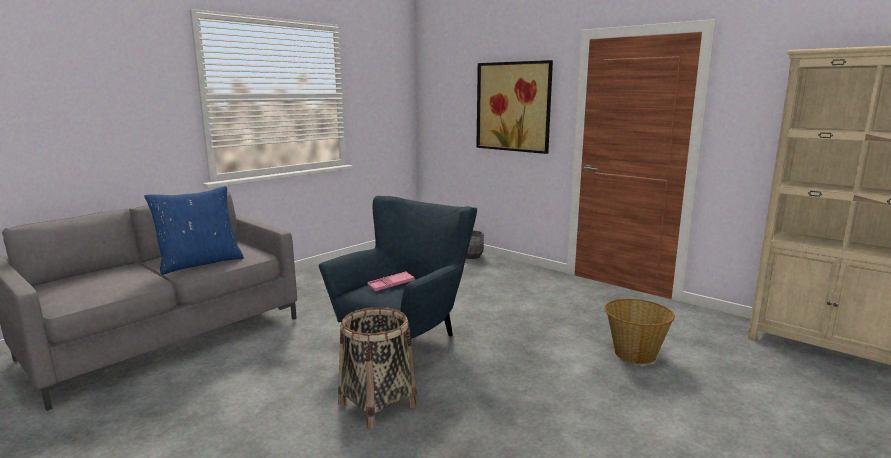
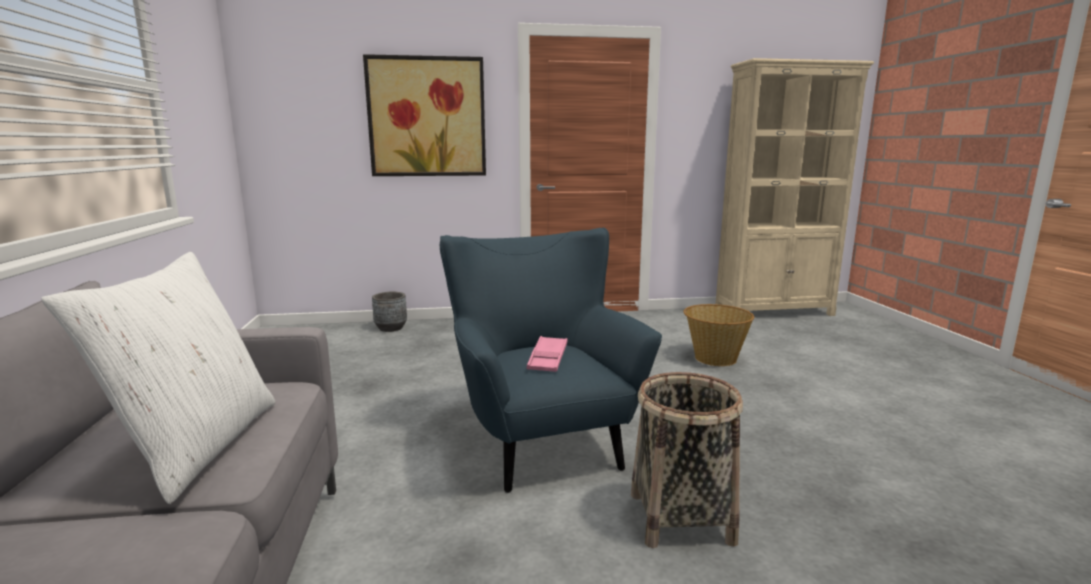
camera: 50 degrees left, 0 degrees up
blue pillow [144,186,244,275] -> white pillow [41,252,275,504]

